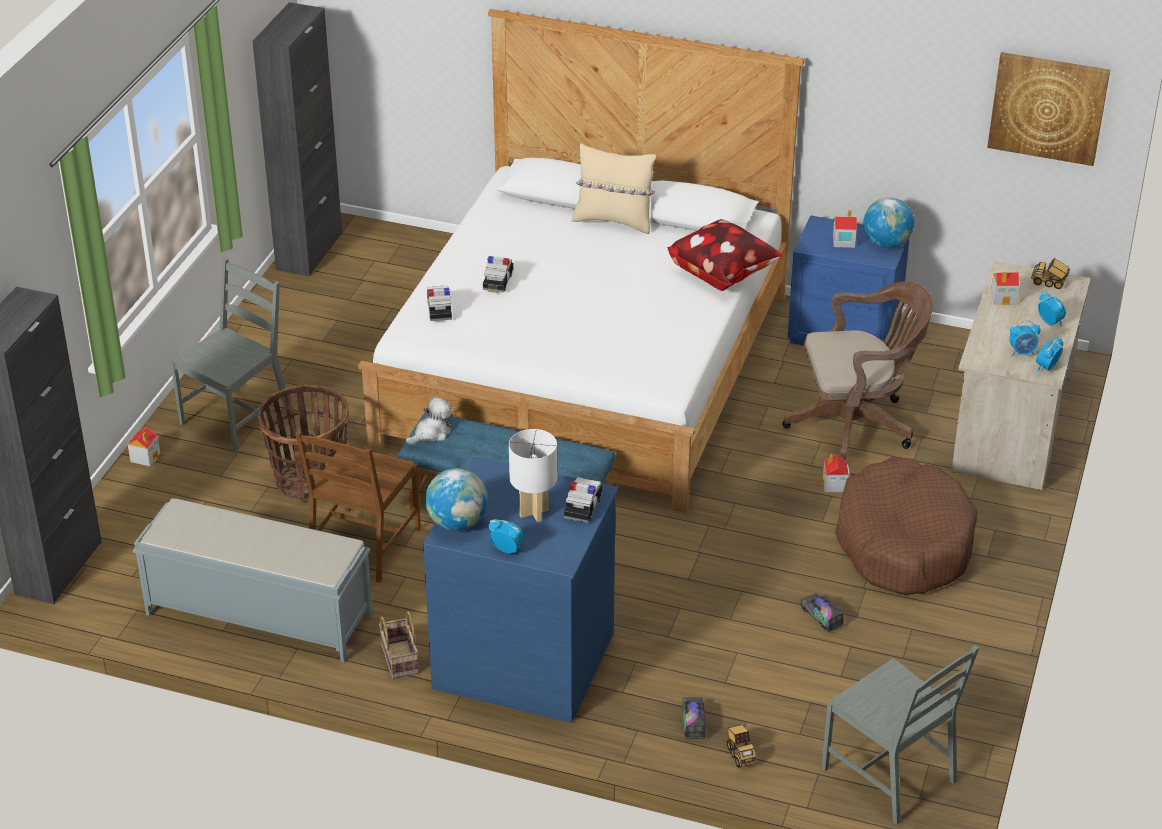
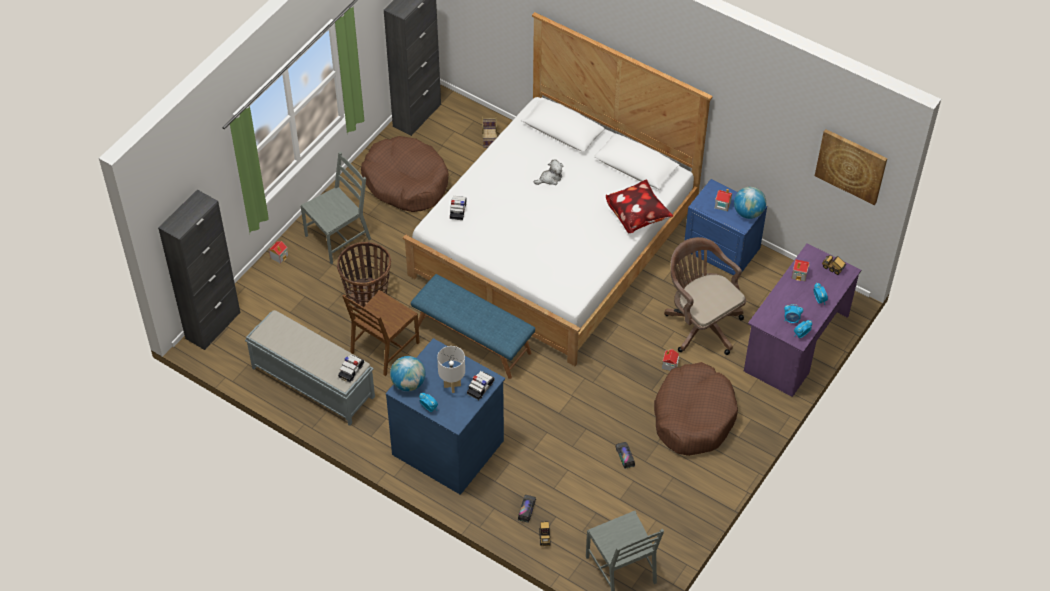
camera: 15 degrees right, 15 degrees up
basket [379,611,419,679] -> basket moved to [482,116,497,148]
plush toy [406,396,452,445] -> plush toy moved to [534,159,563,185]
toy car [483,256,513,293] -> toy car moved to [338,354,364,382]
beige pillow [572,143,656,234] -> none
brown office chair [782,282,933,459] -> brown office chair turned 135 degrees counterclockwise [664,237,746,355]
beige desk [951,261,1091,490] -> purple desk [744,243,861,397]
none -> brown dog bed [361,136,448,212]

